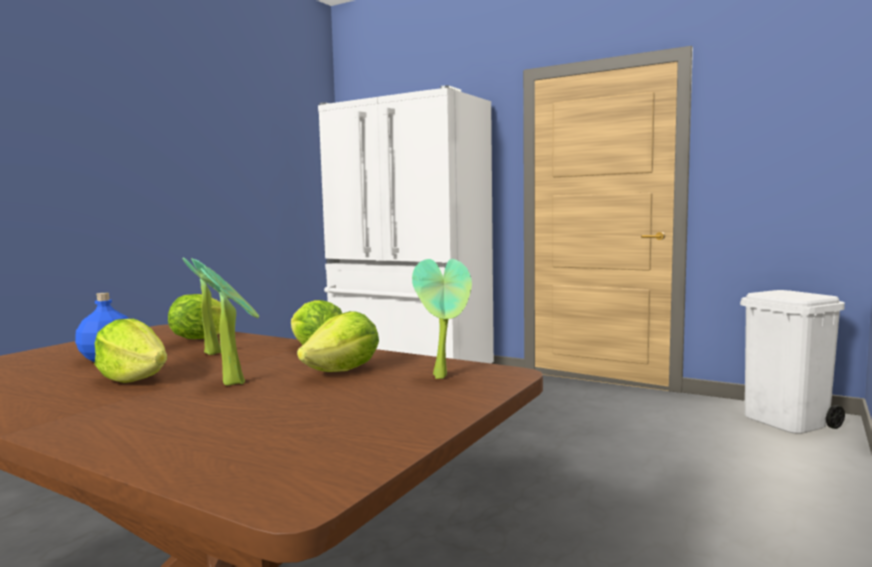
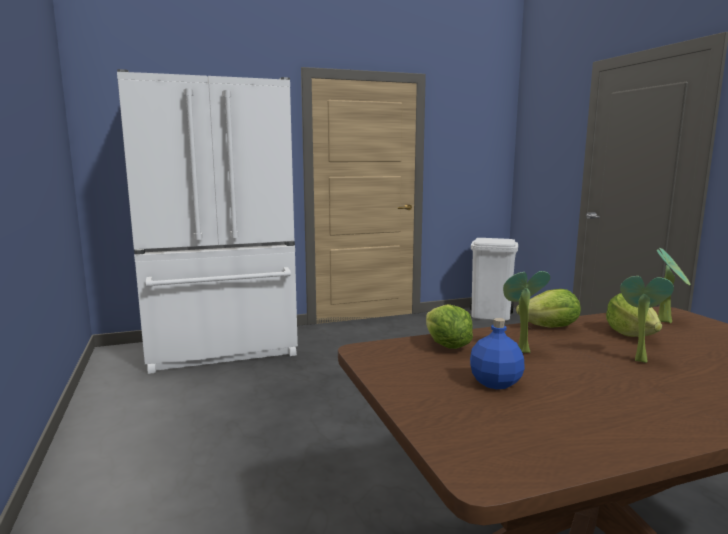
camera: 50 degrees left, 5 degrees up
lettuce [94,319,167,383] -> none

